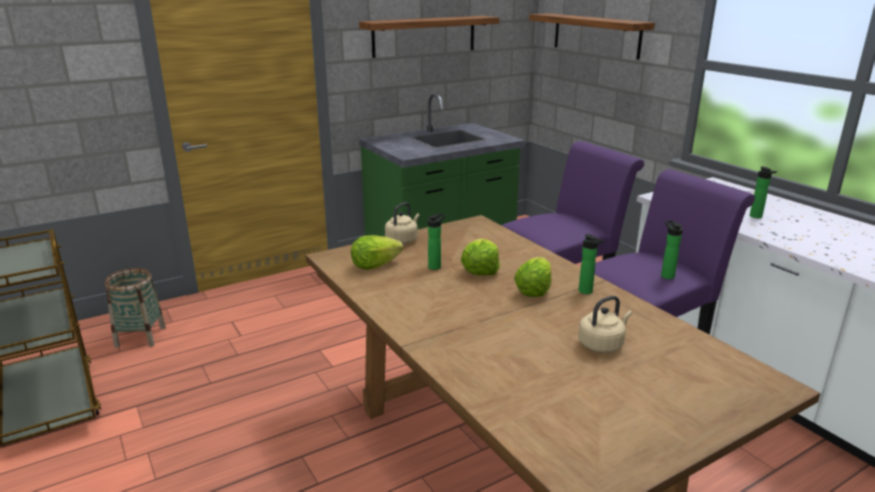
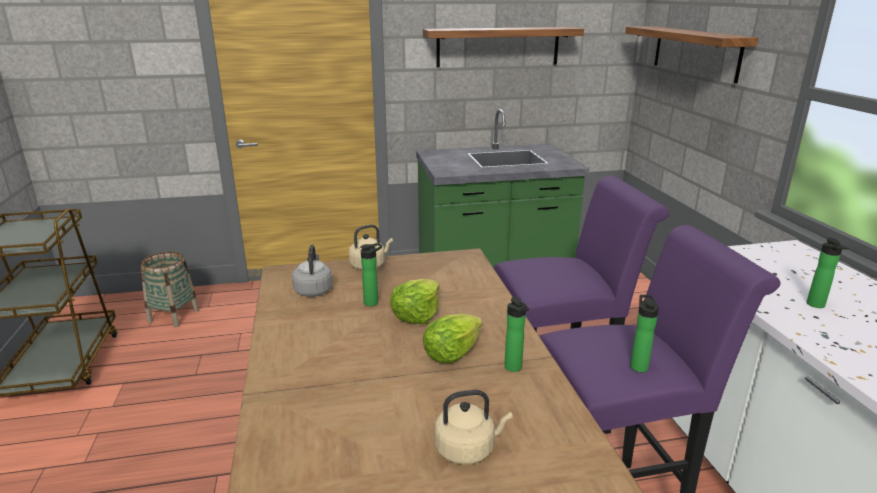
camera: 20 degrees right, 0 degrees up
lettuce [351,235,403,270] -> grey kettle [292,245,332,297]

